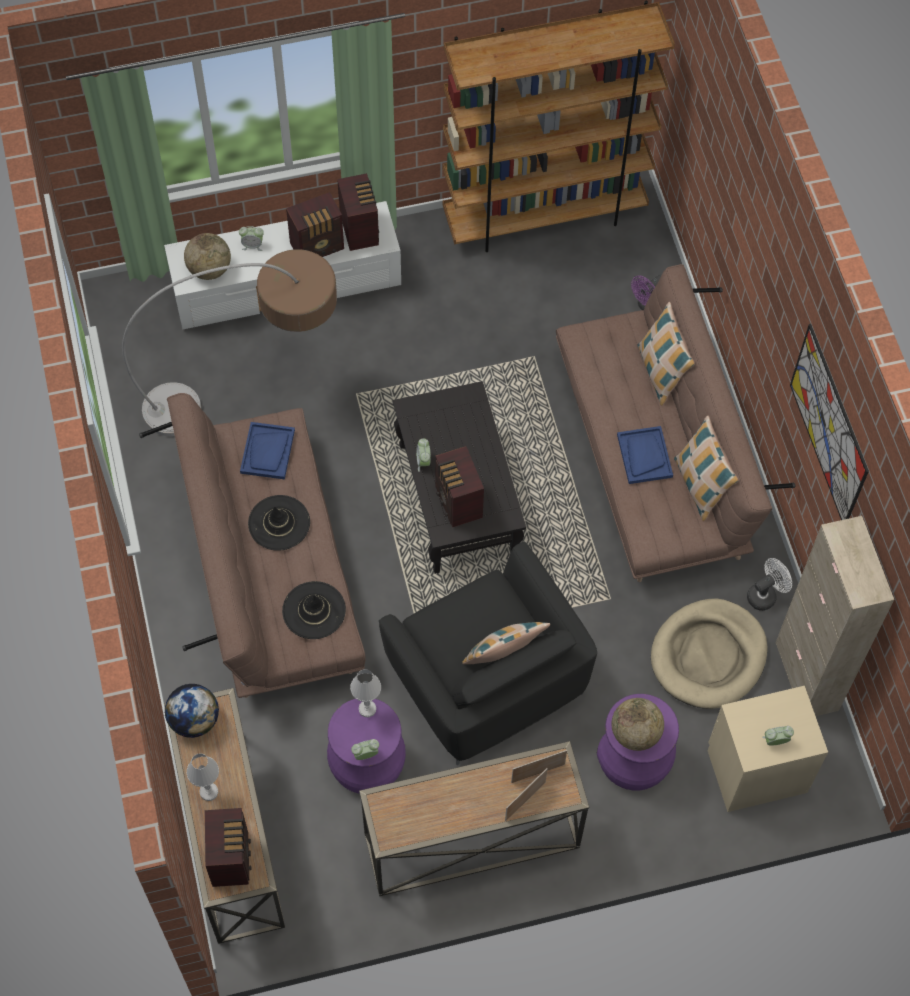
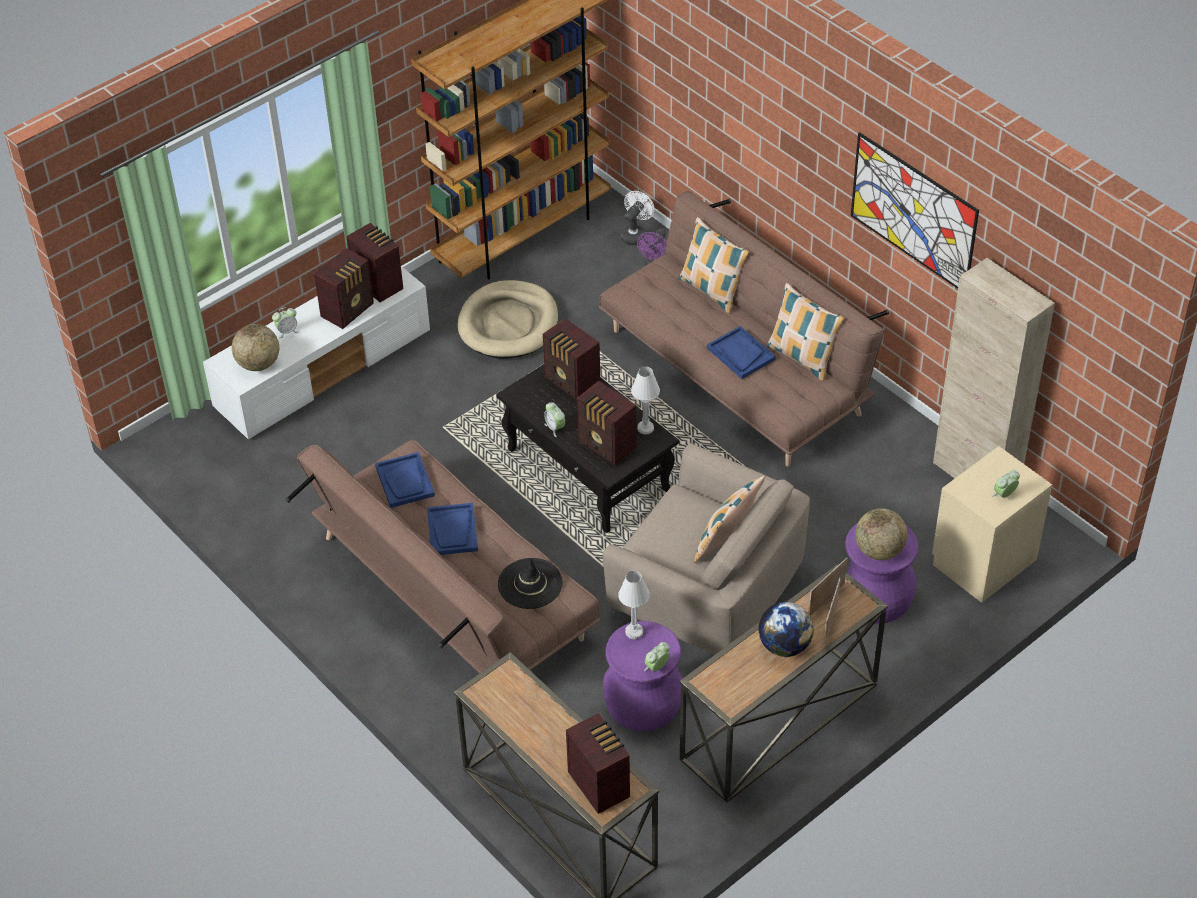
camera: 25 degrees left, 15 degrees down
floor lamp [122,249,337,436] -> none
globe [165,684,219,738] -> globe moved to [758,602,814,657]
white table lamp [187,753,219,801] -> white table lamp moved to [631,367,660,435]
black hat [248,495,310,551] -> blue tray [427,503,478,555]
black armchair [379,541,597,765] -> beige armchair [603,443,810,655]
beige dog bed [651,599,768,709] -> beige dog bed moved to [457,280,558,359]
white fan [747,558,792,611] -> white fan moved to [620,191,655,245]
none -> radio [543,318,600,400]

